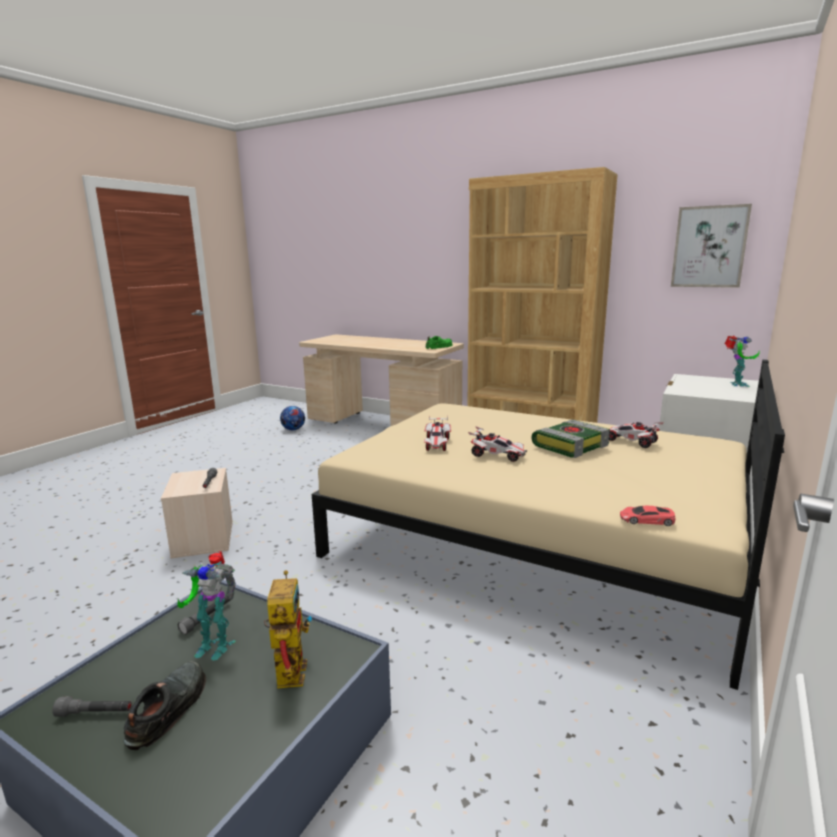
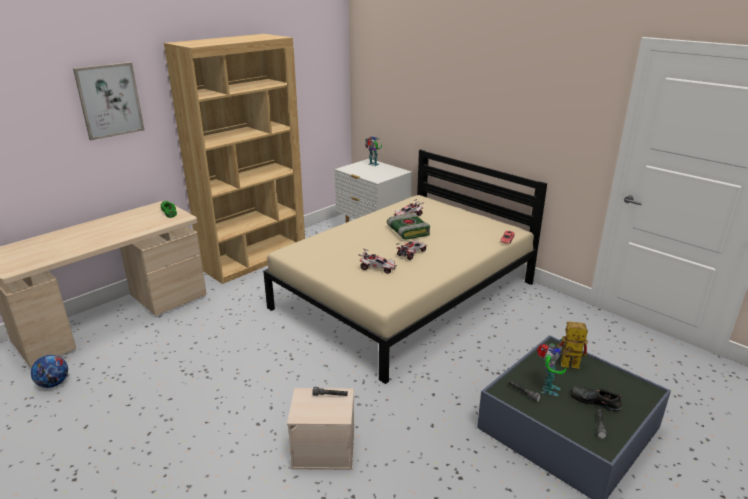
camera: 75 degrees left, 10 degrees up
picture [671,204,752,288] -> picture moved to [73,62,144,140]

